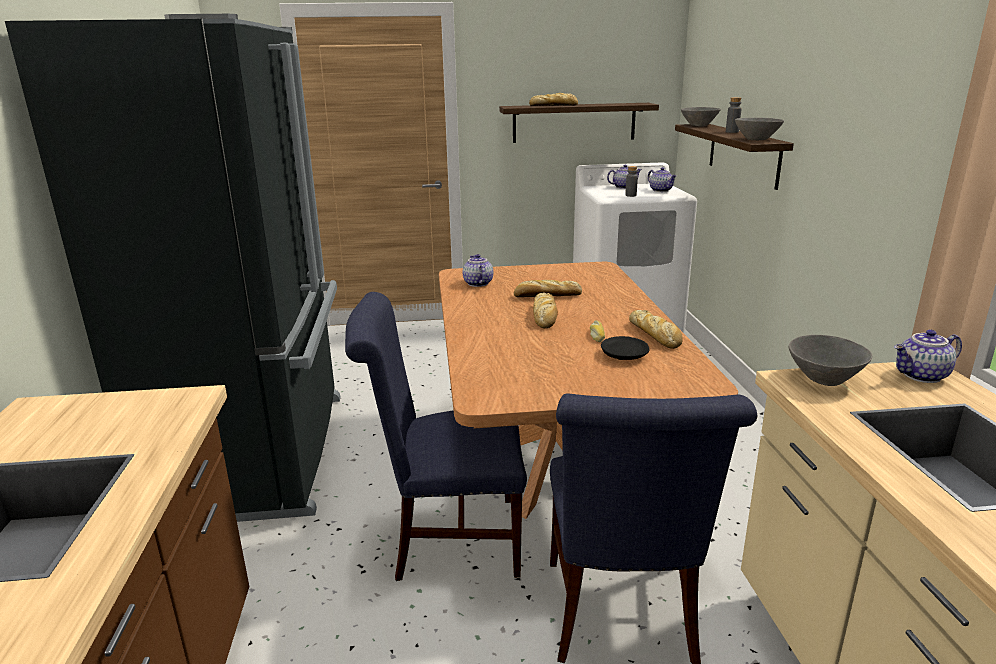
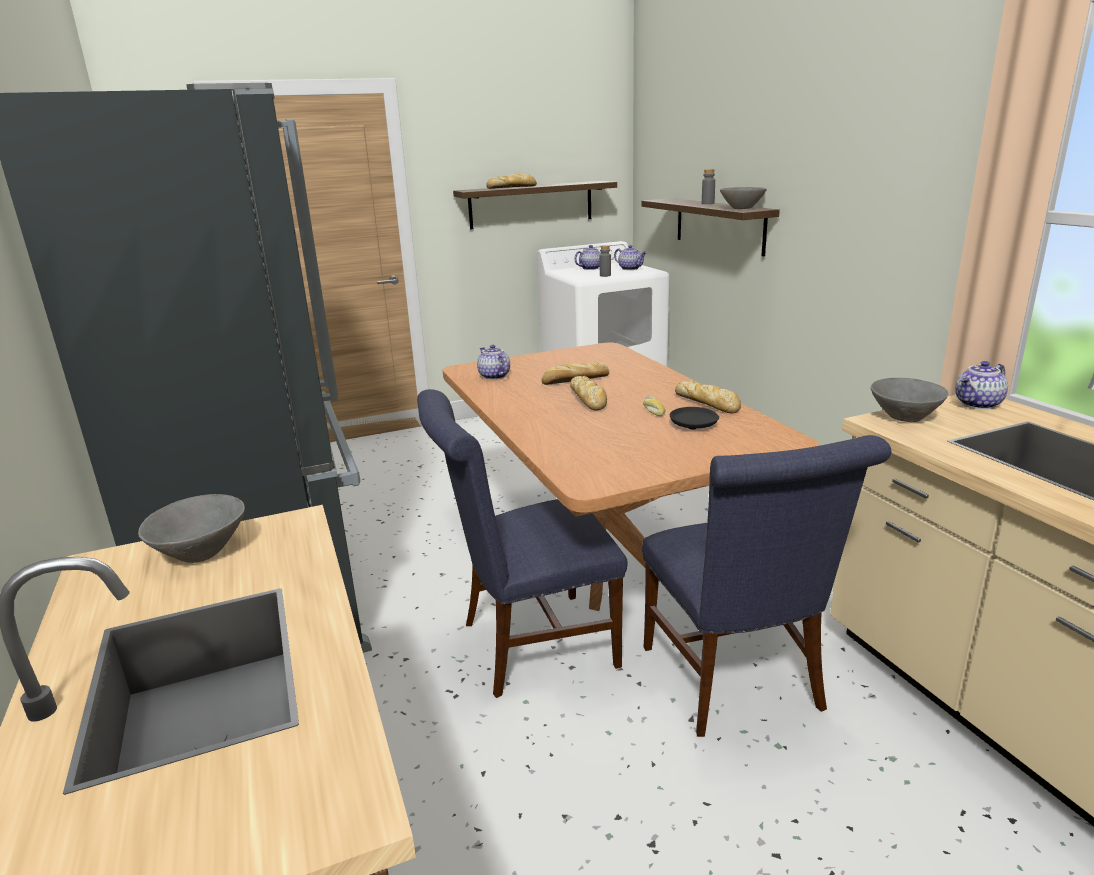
camera: 15 degrees left, 0 degrees up
grey bowl [681,107,721,126] -> grey bowl moved to [138,494,245,563]

